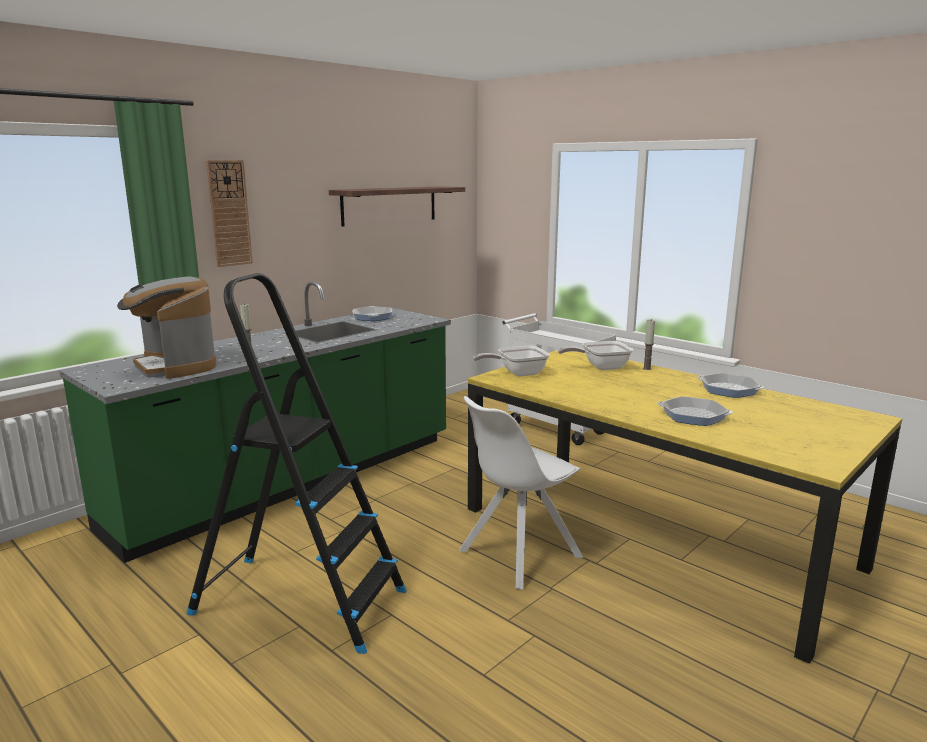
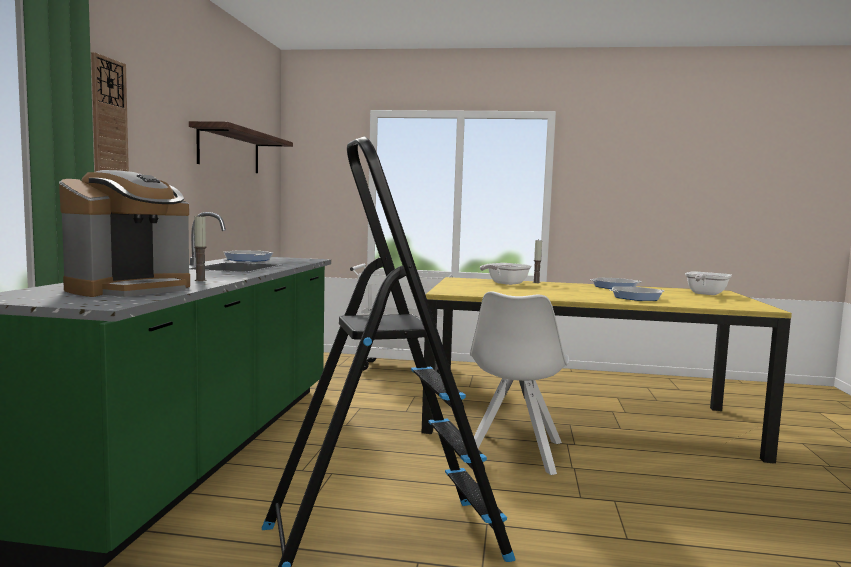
camera: 35 degrees left, 10 degrees down
coffee machine [117,276,217,379] -> coffee machine turned 75 degrees counterclockwise [59,170,190,297]
frying pan [473,346,550,376] -> frying pan moved to [685,272,732,295]

